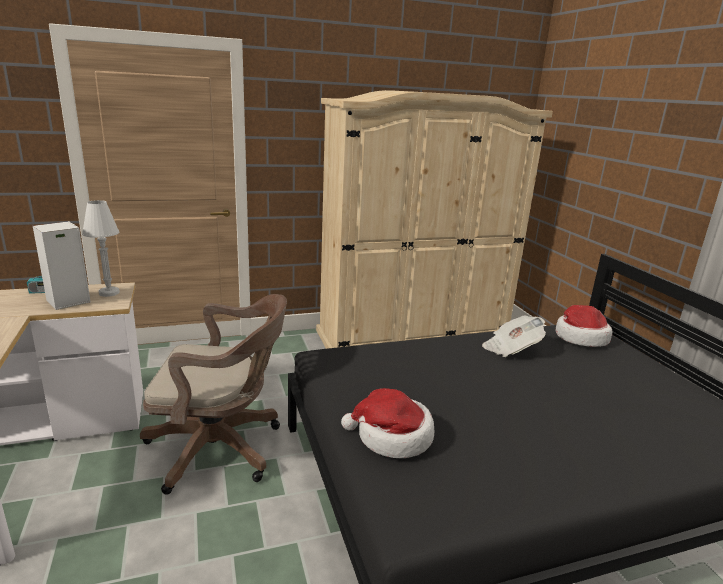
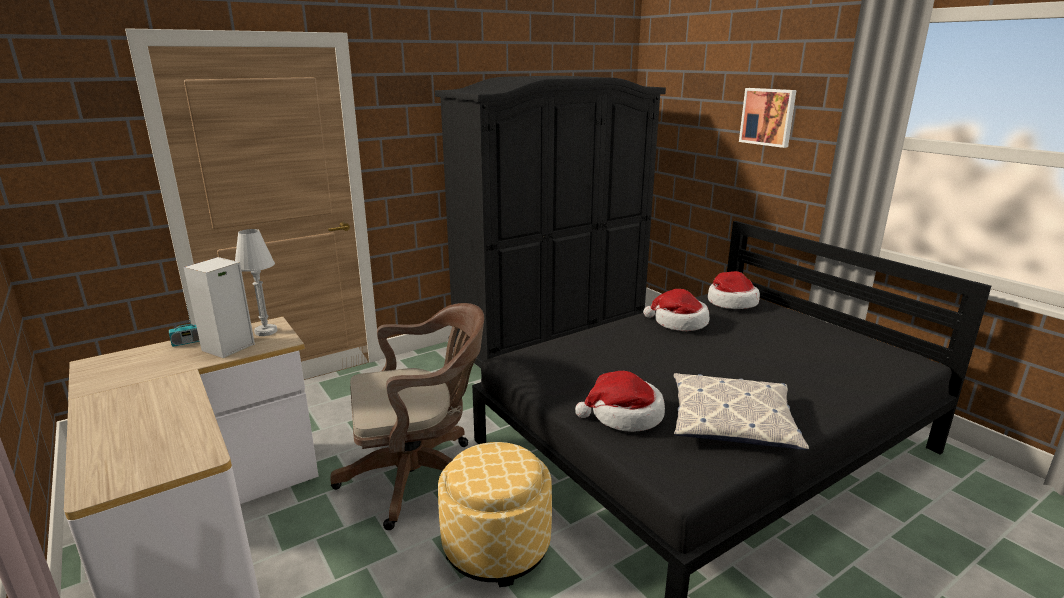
camera: 15 degrees left, 0 degrees up
beige wardrobe [316,90,553,349] -> black wardrobe [435,76,666,368]
newspaper [482,316,546,357] -> hat [643,289,709,331]
none -> ottoman [438,442,552,587]
none -> pillow [674,373,809,450]
none -> picture [739,88,797,148]

